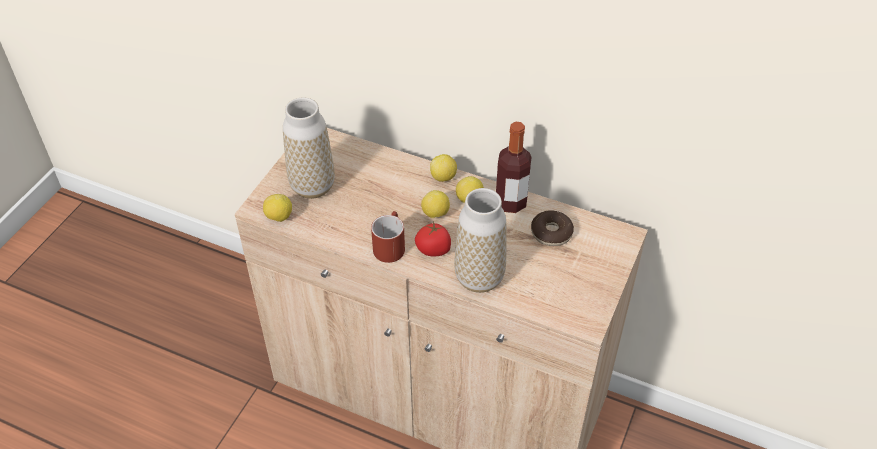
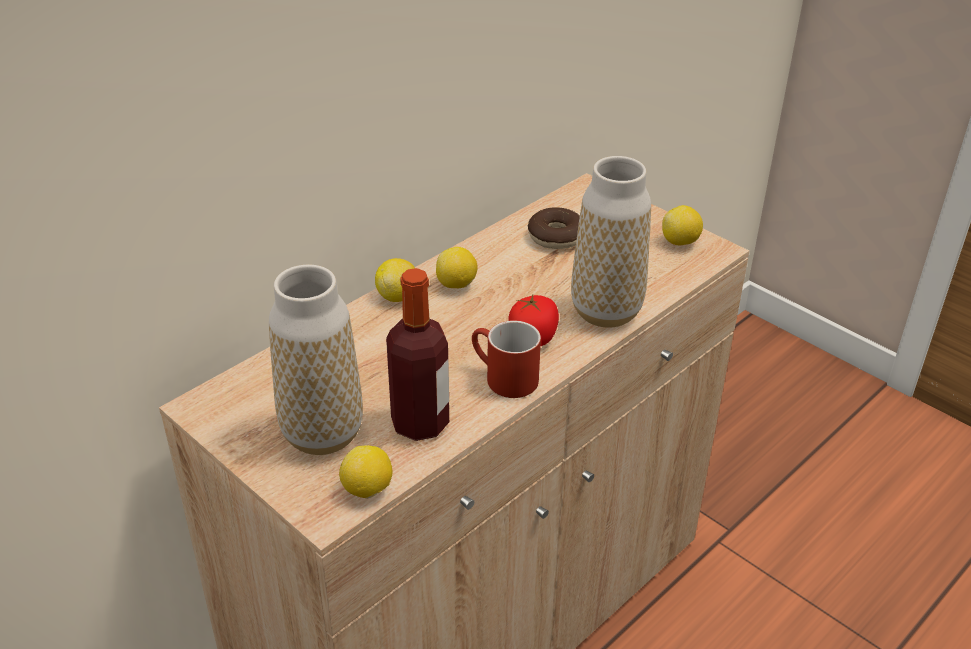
camera: 70 degrees left, 10 degrees down
lemon [421,190,450,218] -> lemon moved to [662,205,703,245]
bottle [496,122,531,213] -> bottle moved to [386,268,449,441]

